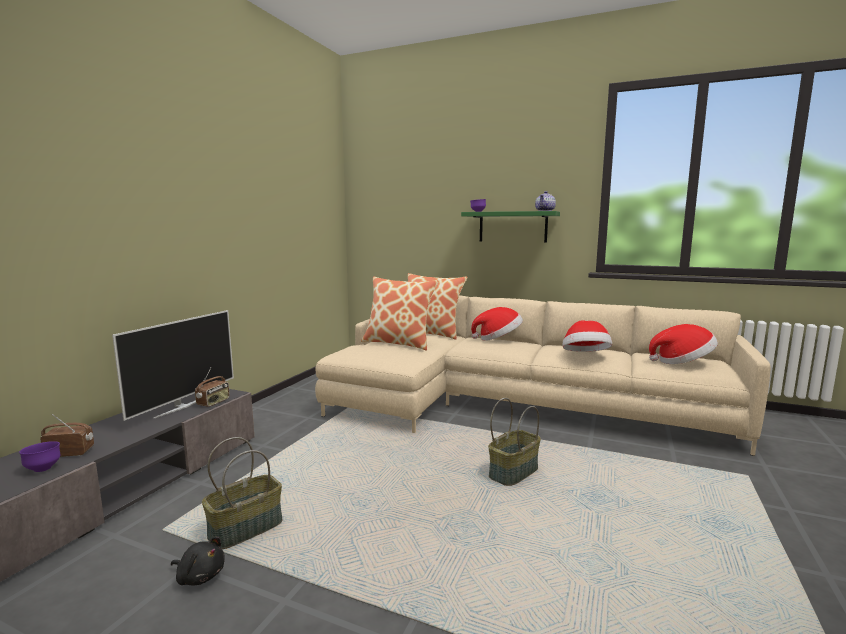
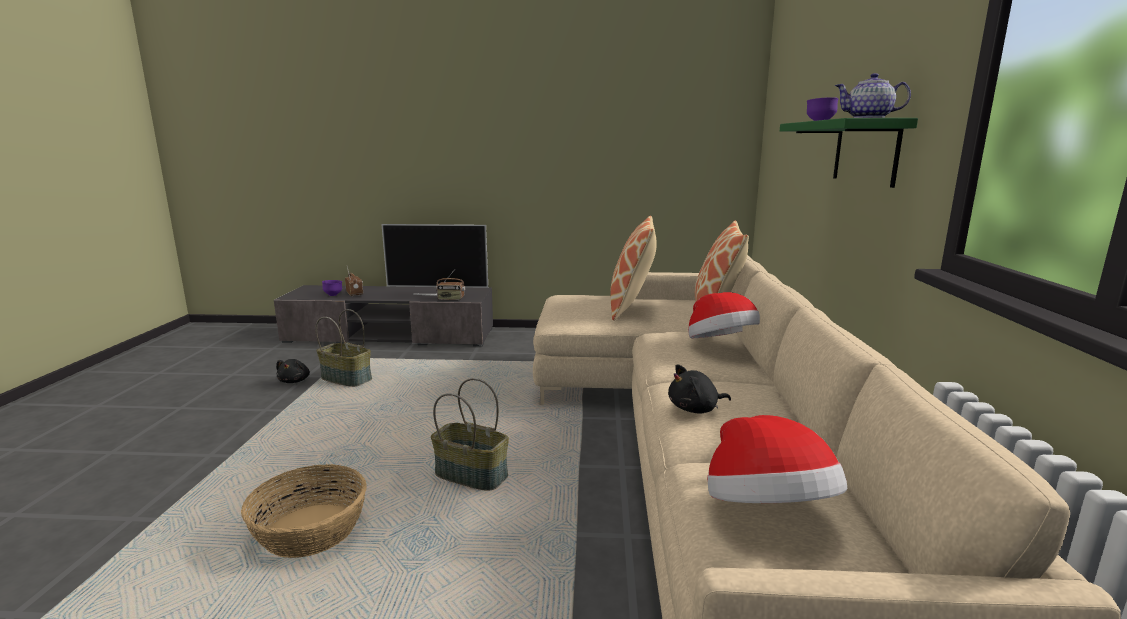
camera: 70 degrees right, 5 degrees up
hat [563,321,612,352] -> black plush toy [668,364,731,413]
none -> basket [241,464,367,558]

